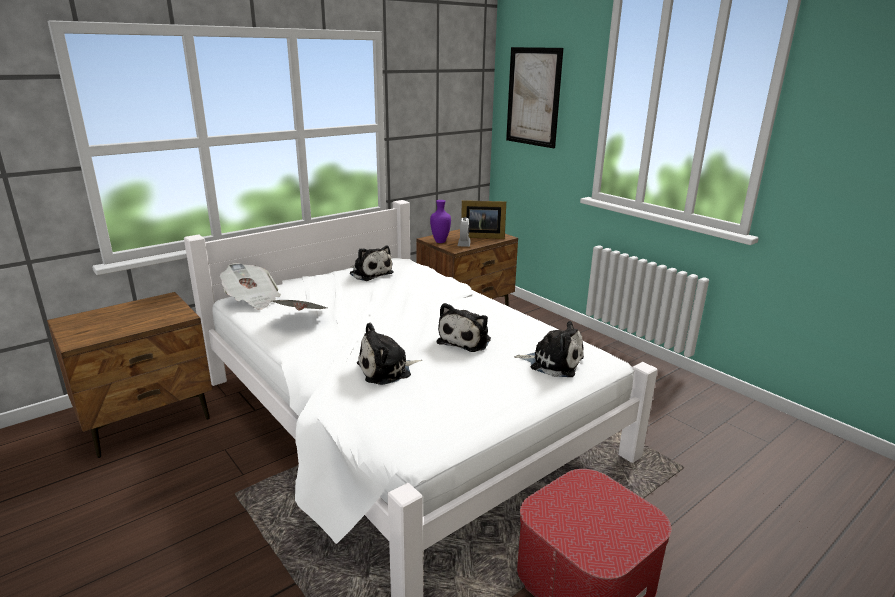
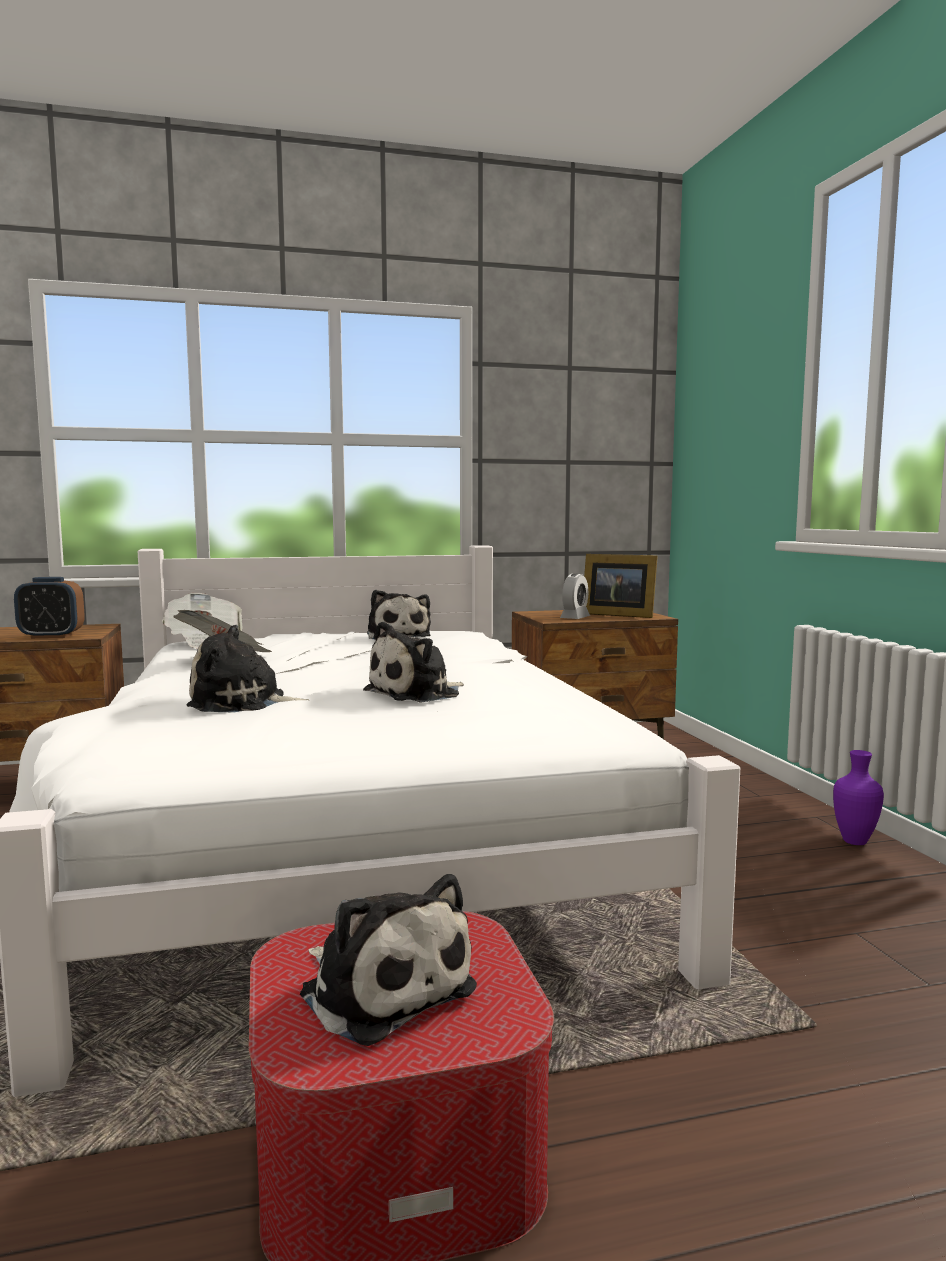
camera: 25 degrees right, 15 degrees down
purple vase [430,200,451,243] -> purple vase moved to [833,750,884,845]
picture [506,47,564,148] -> none
plush toy [514,321,584,377] -> plush toy moved to [300,874,477,1046]
none -> alarm clock [14,577,85,639]

